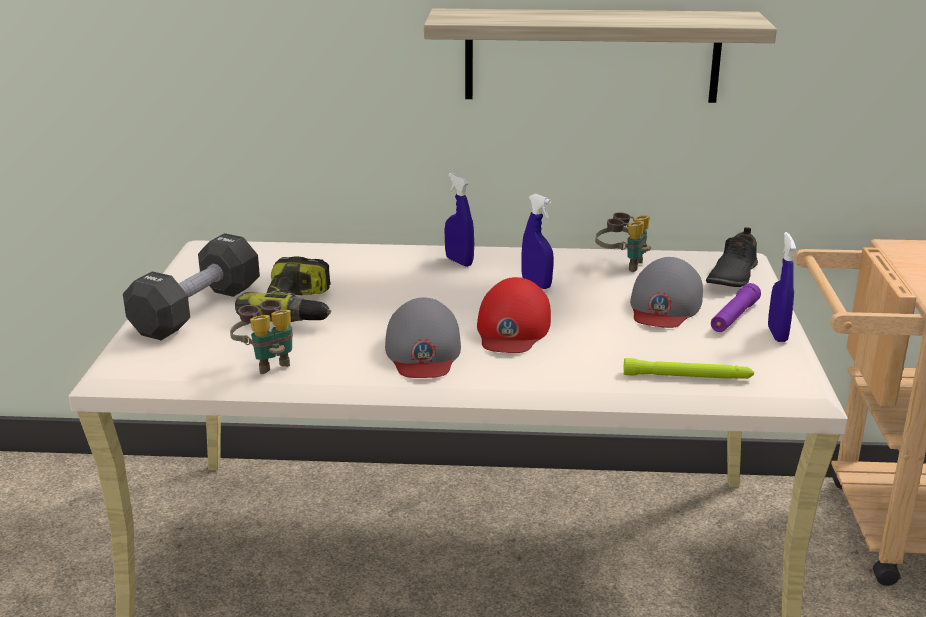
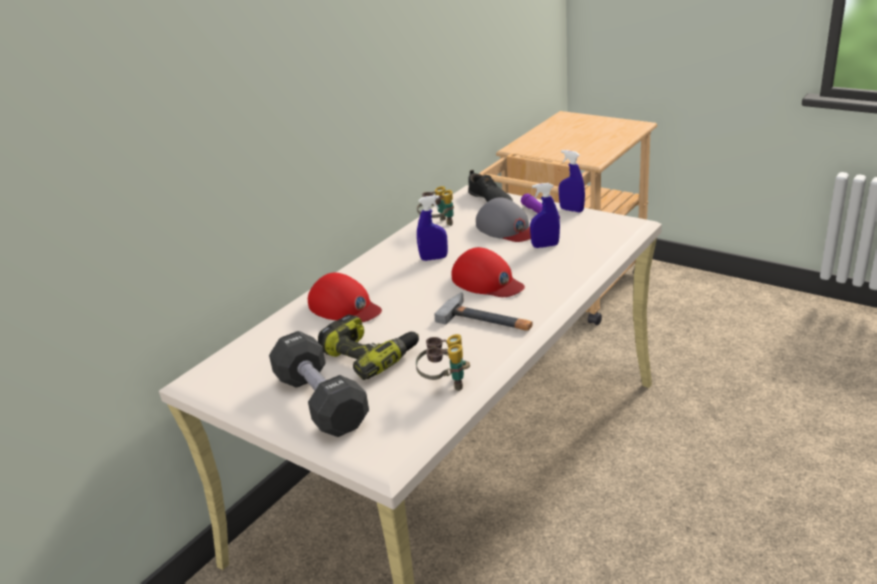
camera: 55 degrees left, 5 degrees up
grey cap [385,297,461,378] -> hammer [434,292,533,331]
shelf [424,8,777,103] -> none
blue spray bottle [445,173,474,267] -> blue spray bottle moved to [530,183,560,248]
green flashlight [623,358,754,379] -> none
none -> red cap [308,273,382,322]

